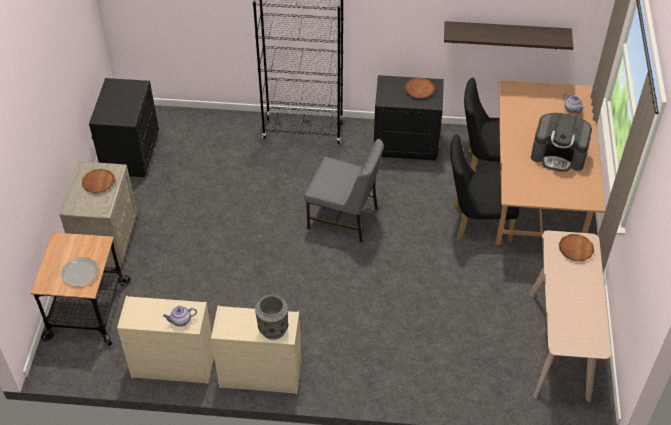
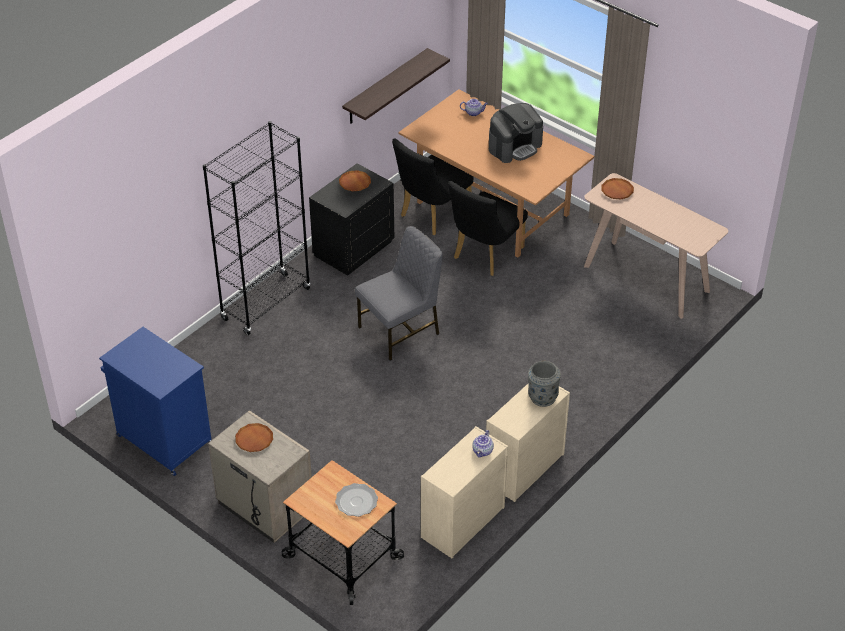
camera: 55 degrees left, 5 degrees down
black nightstand [89,78,159,177] -> blue cabinet [99,327,211,476]

